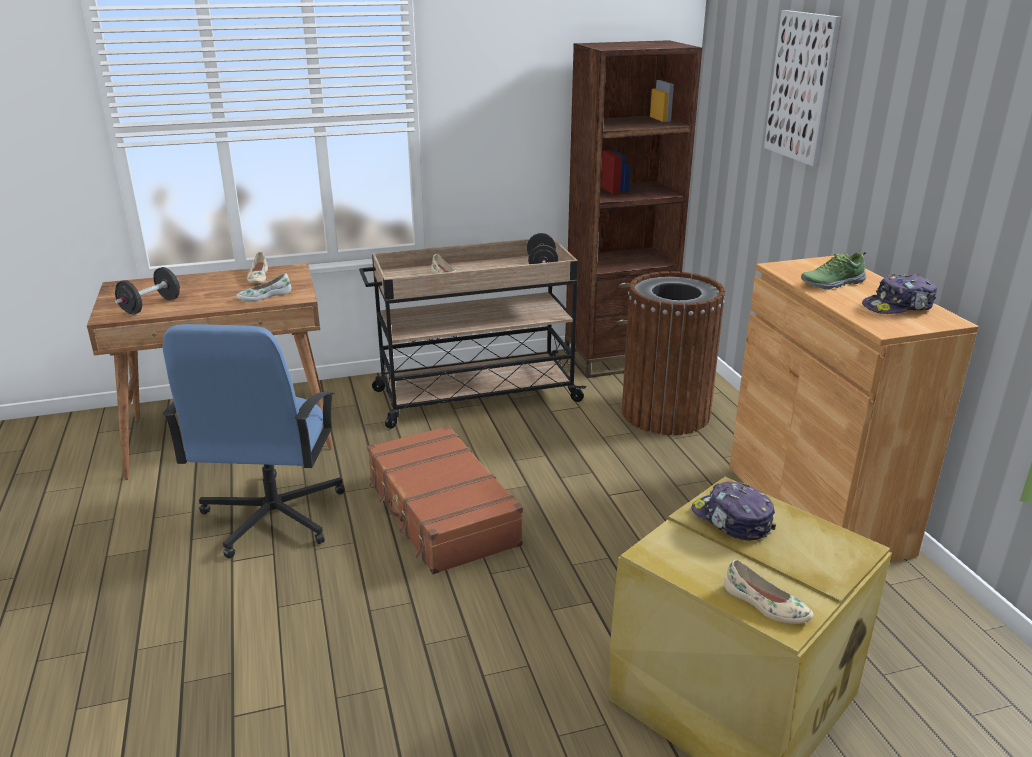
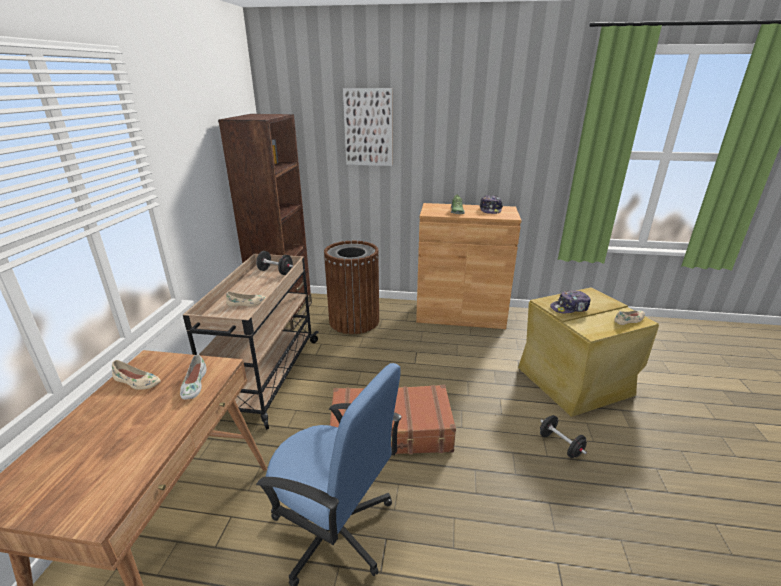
camera: 65 degrees left, 0 degrees up
black dumbbell [115,267,180,315] -> black dumbbell moved to [540,415,587,458]

